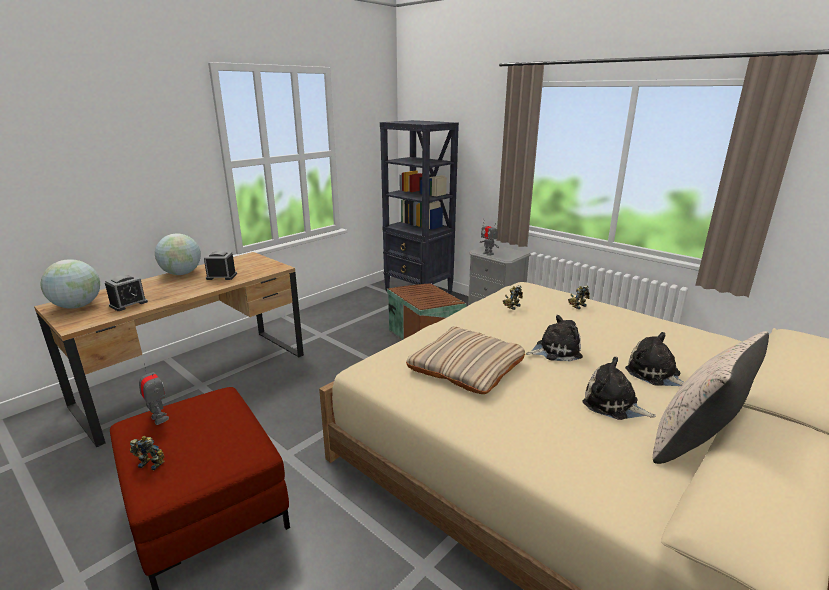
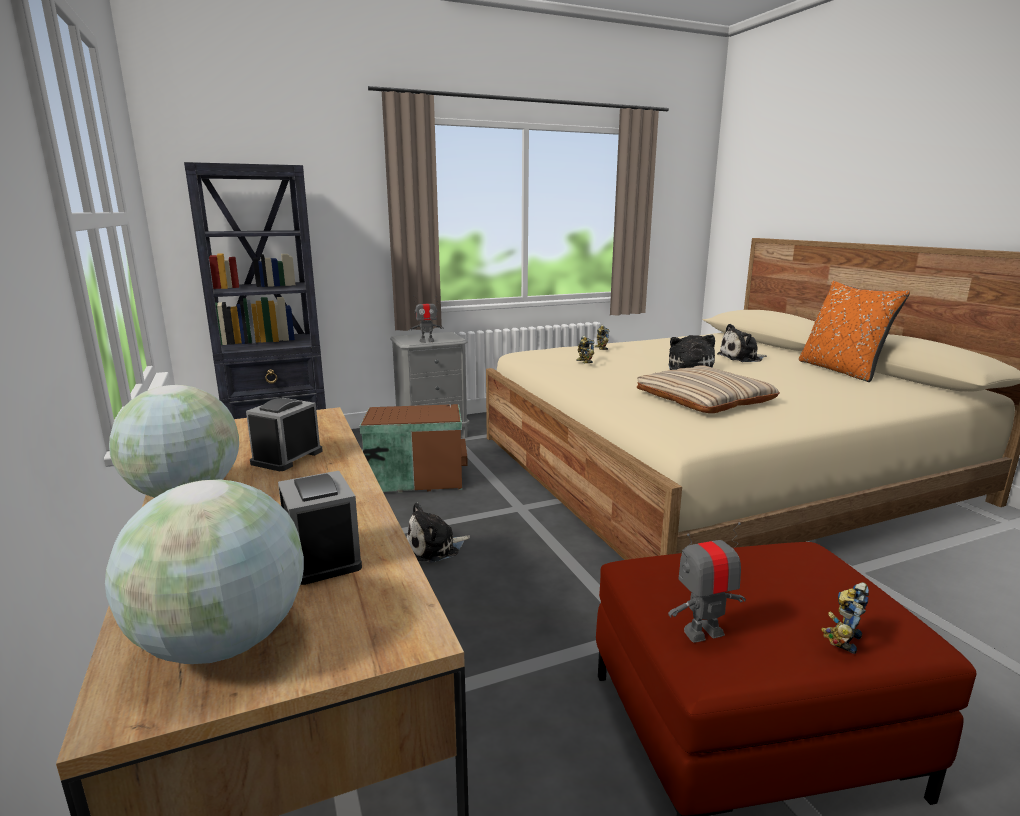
camera: 65 degrees left, 5 degrees down
plush toy [582,357,656,420] -> plush toy moved to [407,502,470,563]
beige pillow [653,331,769,464] -> orange pillow [799,281,910,382]

